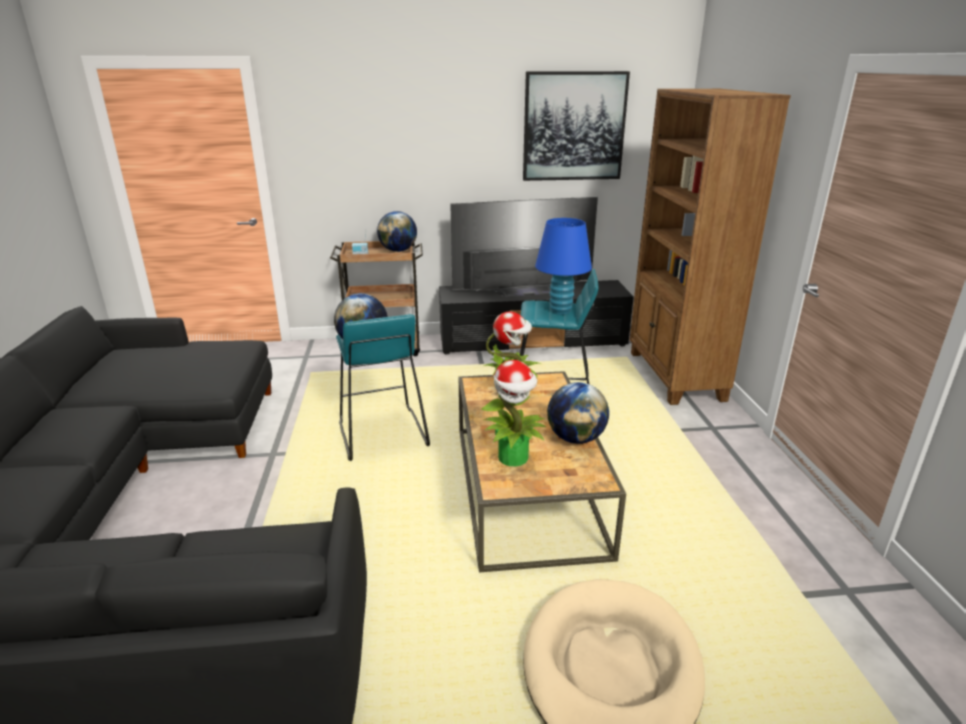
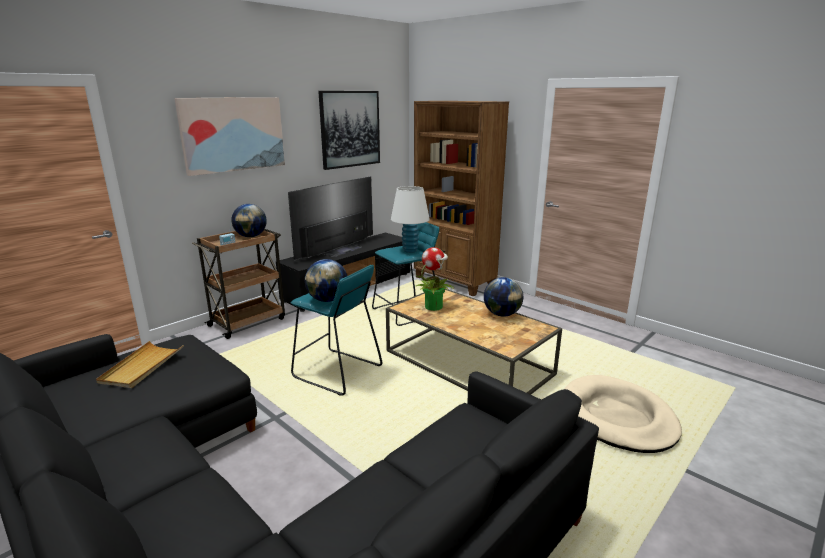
camera: 40 degrees left, 5 degrees down
potted plant [481,360,546,466] -> none
blue table lamp [535,218,592,315] -> white table lamp [391,186,430,253]
none -> beige tray [96,341,184,388]
none -> picture [174,97,285,176]

